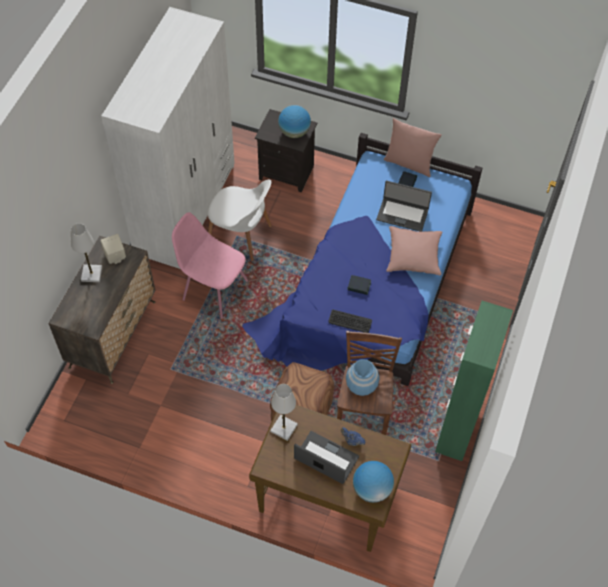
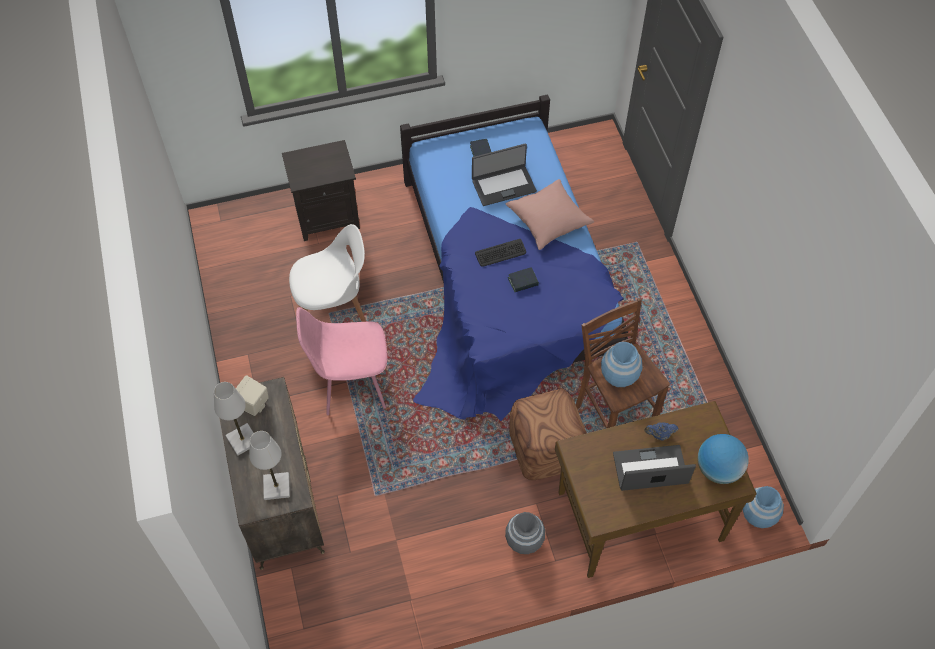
camera: 35 degrees left, 0 degrees up
white wardrobe [101,7,235,269] -> none
white table lamp [270,384,298,441] -> white table lamp moved to [249,431,290,500]
globe [278,105,311,138] -> none
keyboard [329,310,372,333] -> keyboard moved to [475,239,526,267]
pink pillow [384,118,442,177] -> none
green cabinet [435,301,513,461] -> none
none -> grey vase [505,512,545,554]
none -> blue vase [742,486,784,528]

